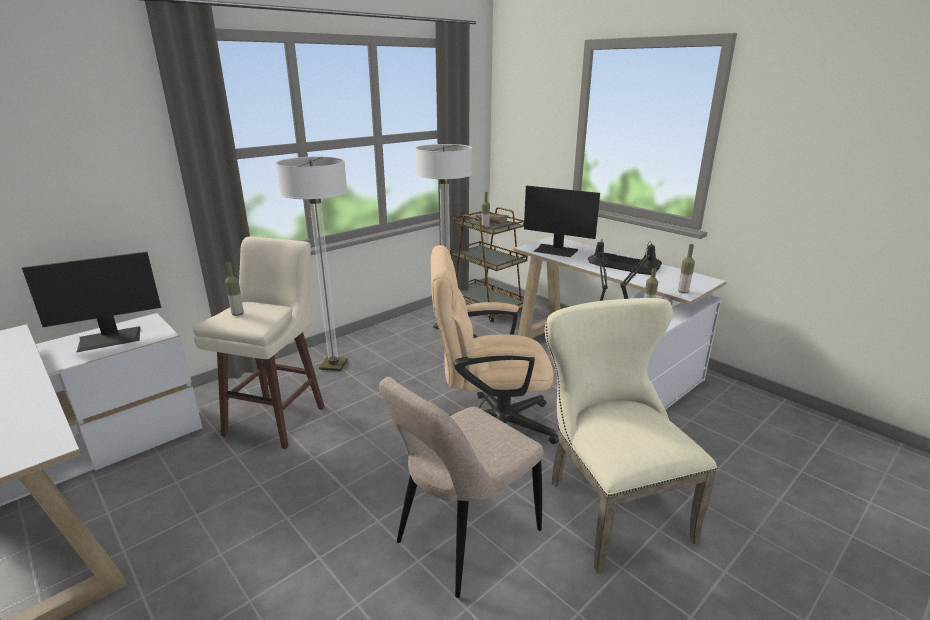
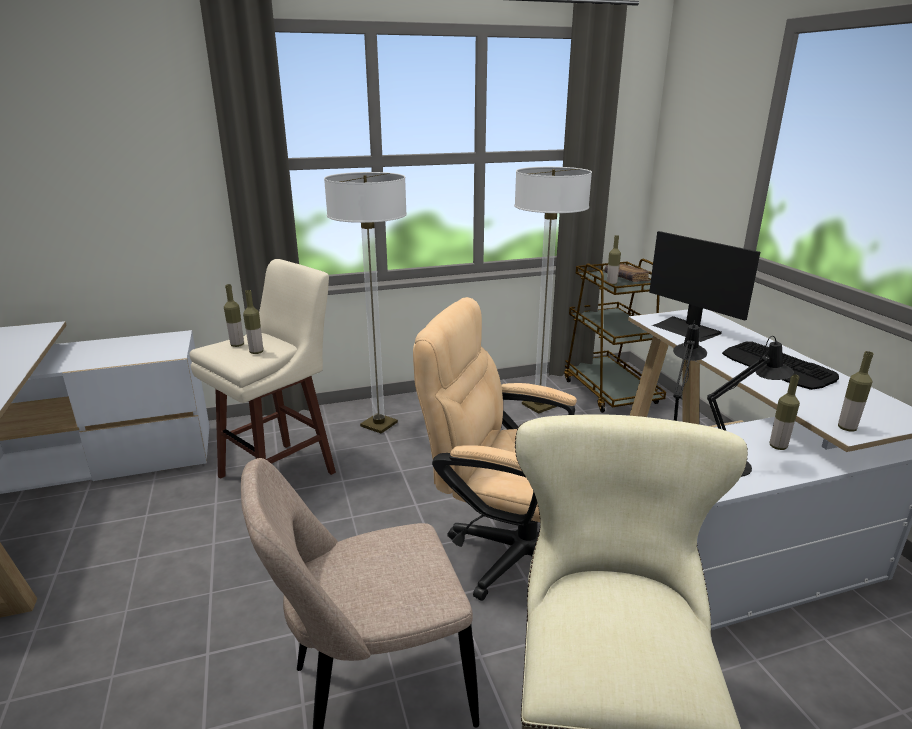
camera: 25 degrees right, 0 degrees up
monitor [22,252,161,353] -> none
none -> bottle [243,290,263,354]

